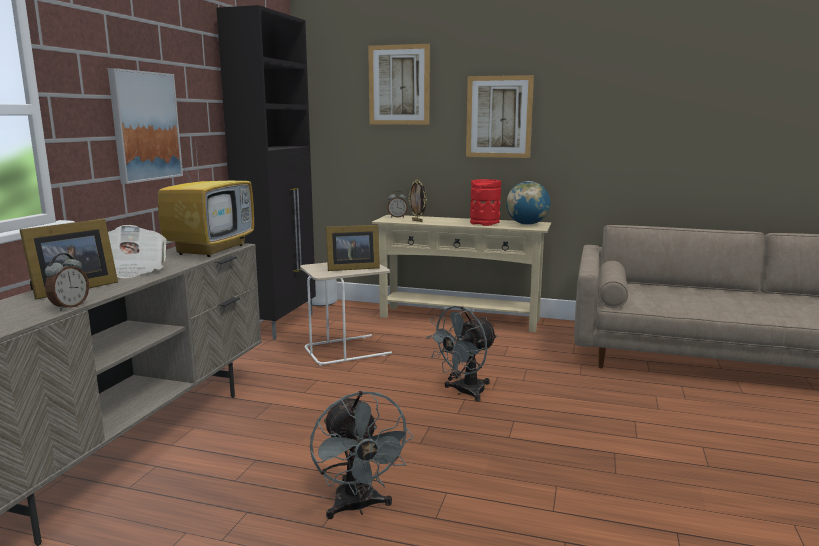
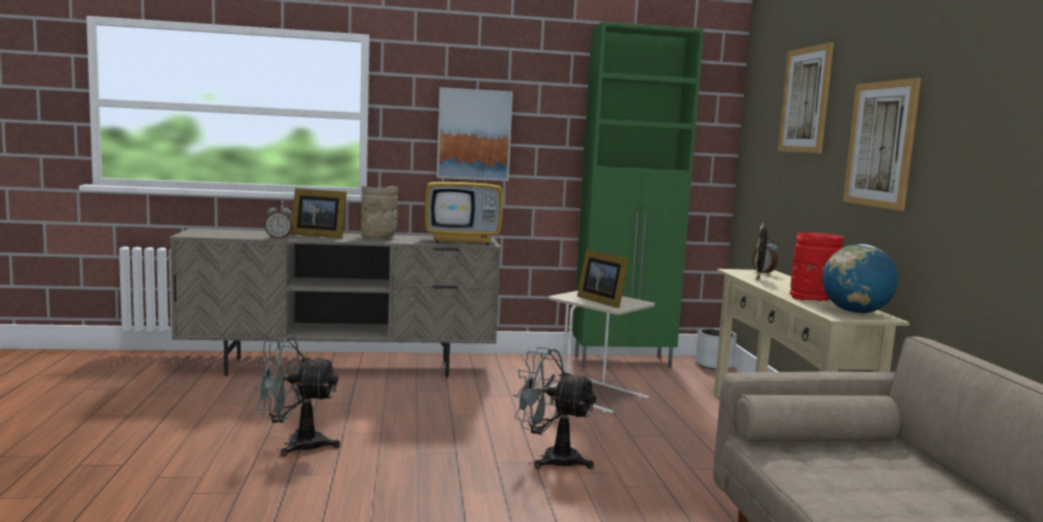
camera: 65 degrees right, 5 degrees down
newspaper [108,225,167,279] -> beige vase [361,185,398,239]
black cabinet [216,5,316,340] -> green cabinet [573,22,704,368]
grey fan [310,391,413,519] -> grey fan turned 45 degrees clockwise [255,335,340,457]

